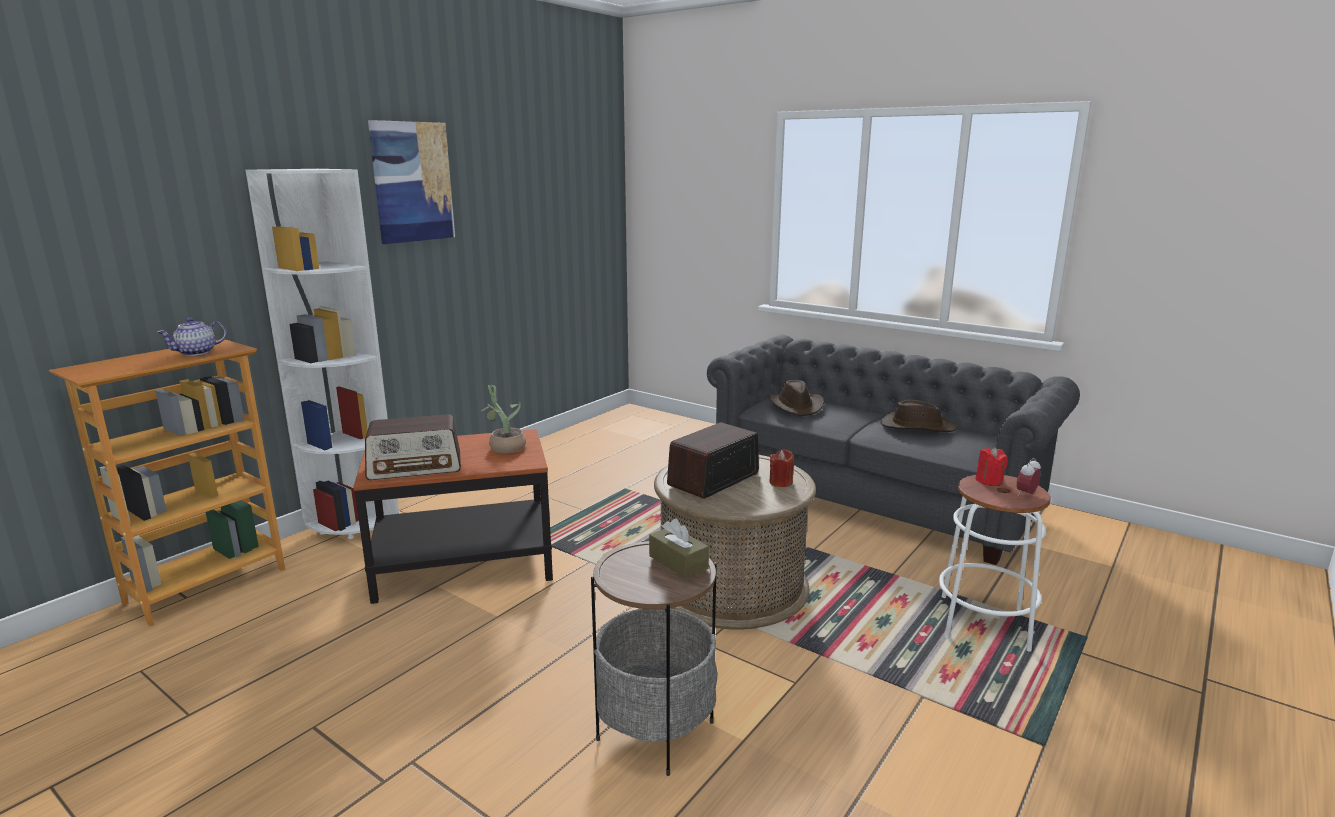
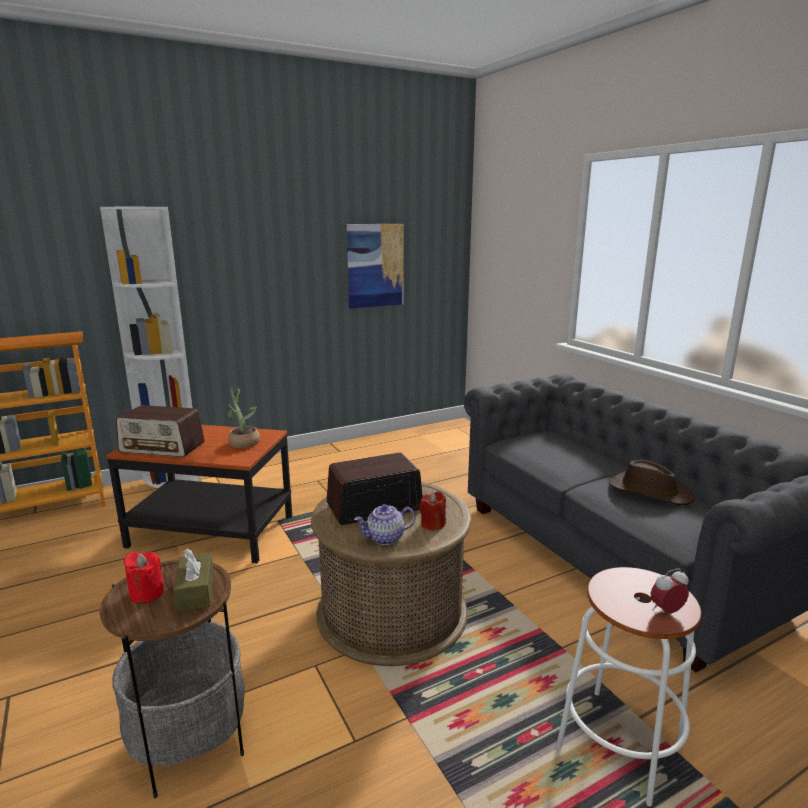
camera: 25 degrees right, 0 degrees up
teapot [157,318,227,356] -> teapot moved to [354,504,415,545]
picture [368,120,455,244] -> picture moved to [347,224,403,309]
brown hat [767,380,824,416] -> none
red candle [975,447,1008,486] -> red candle moved to [123,552,164,604]

